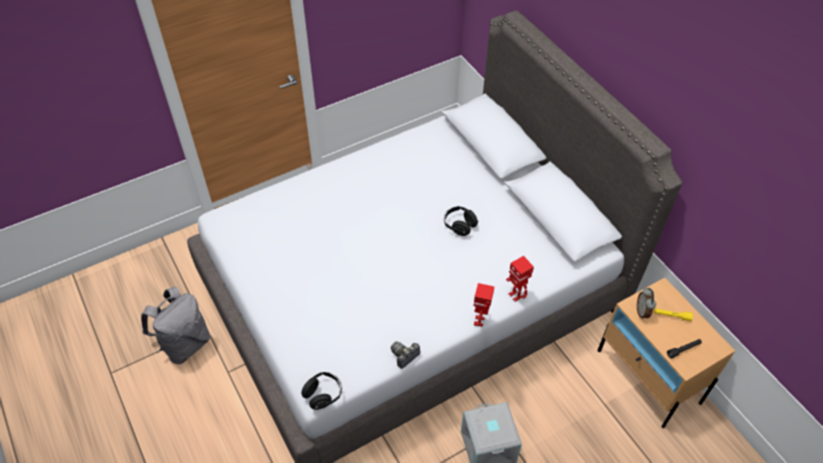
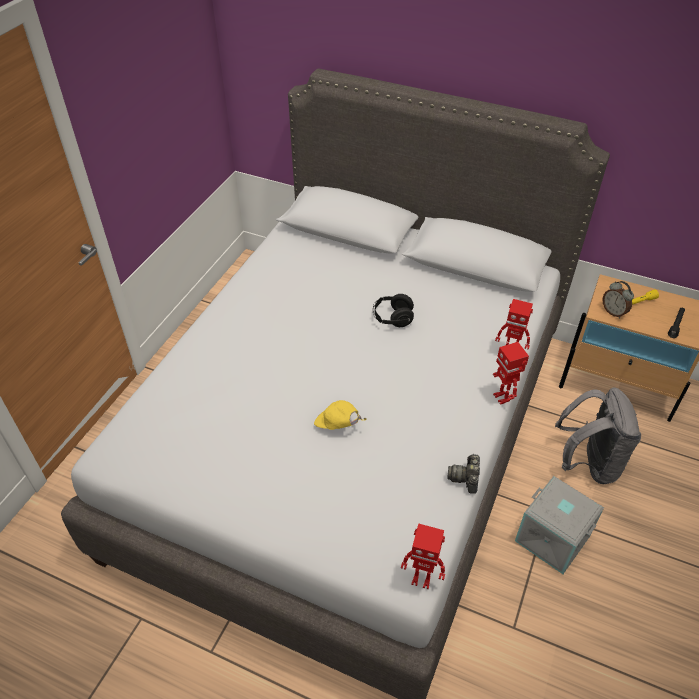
camera: 35 degrees left, 5 degrees down
grey backpack [141,286,210,364] -> grey backpack moved to [555,387,641,484]
black headphones [301,372,342,410] -> toy robot [401,523,445,589]
none -> yellow cap [314,400,366,430]

